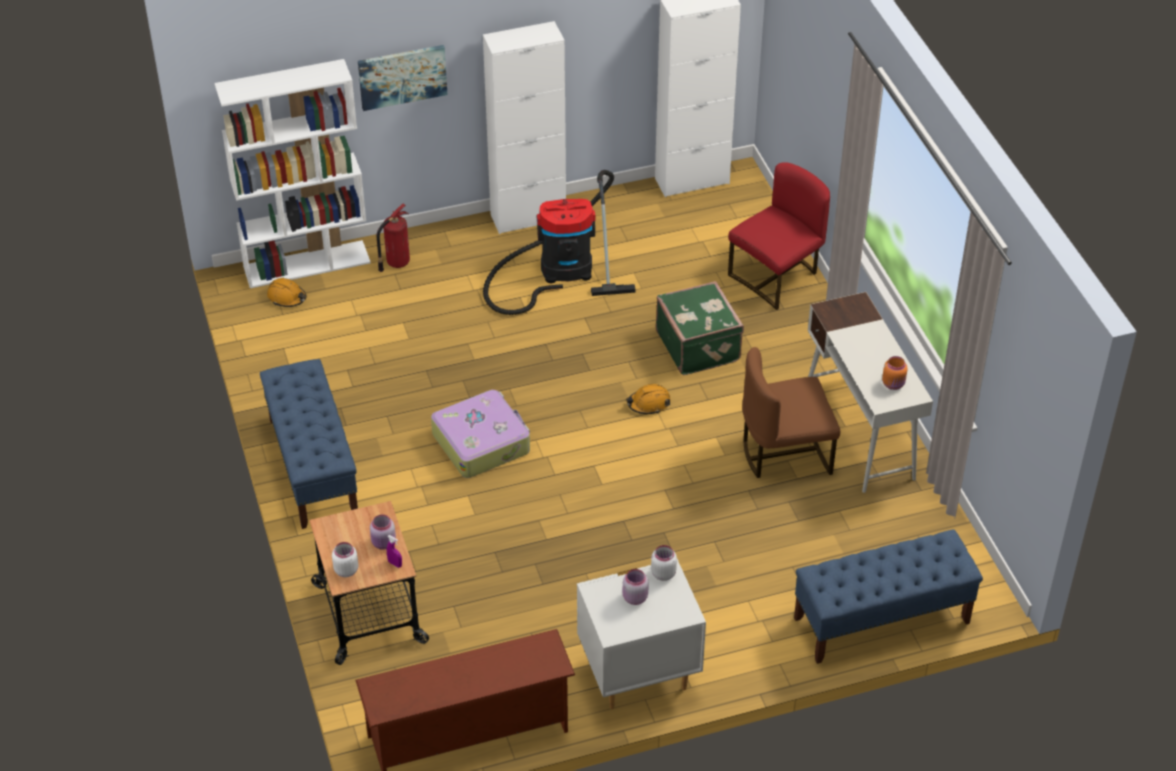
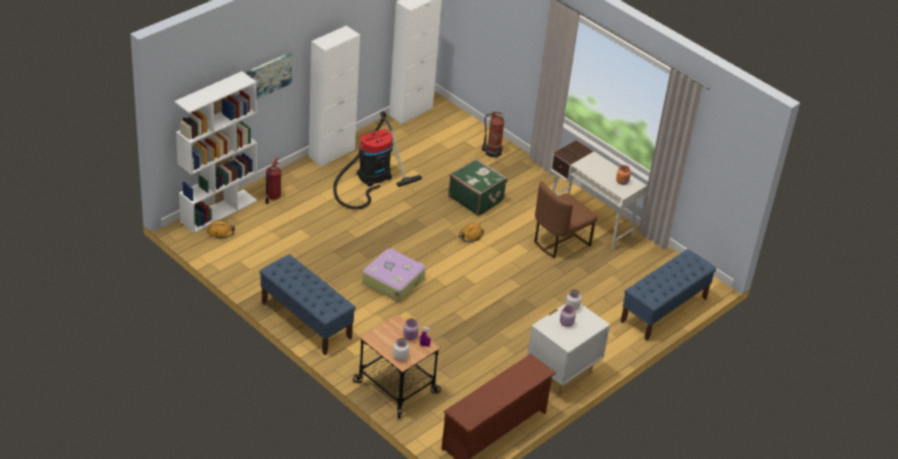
camera: 30 degrees left, 5 degrees down
red chair [728,162,830,310] -> fire extinguisher [482,112,505,158]

